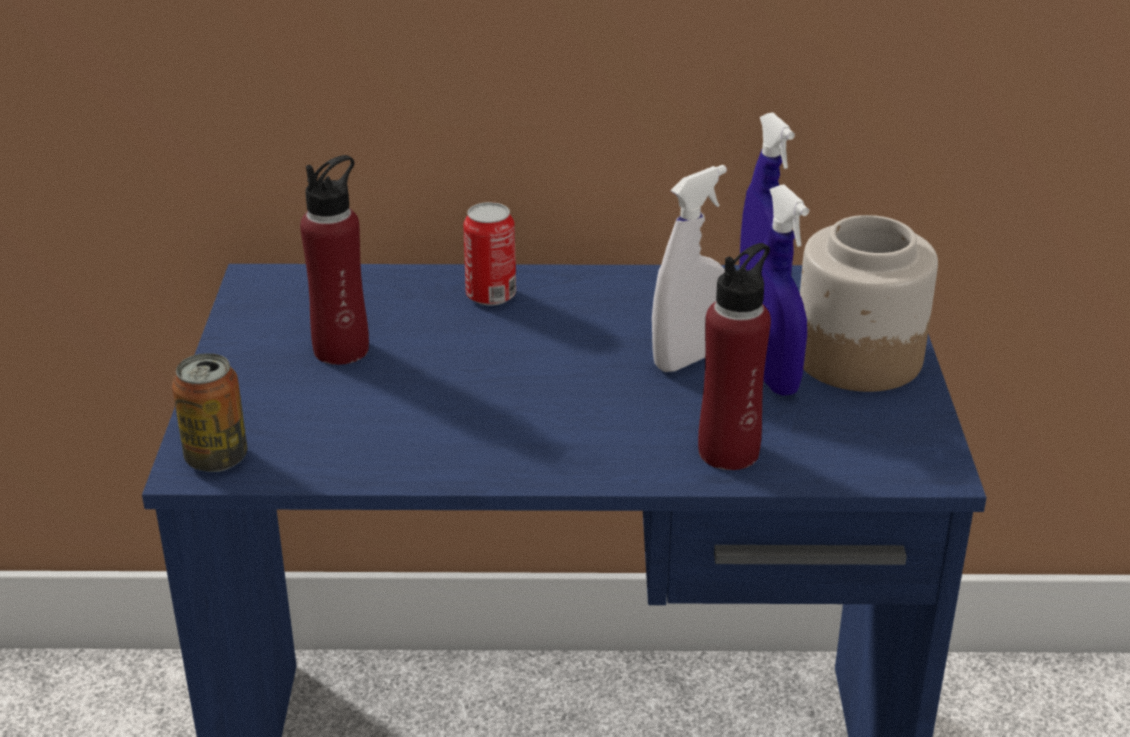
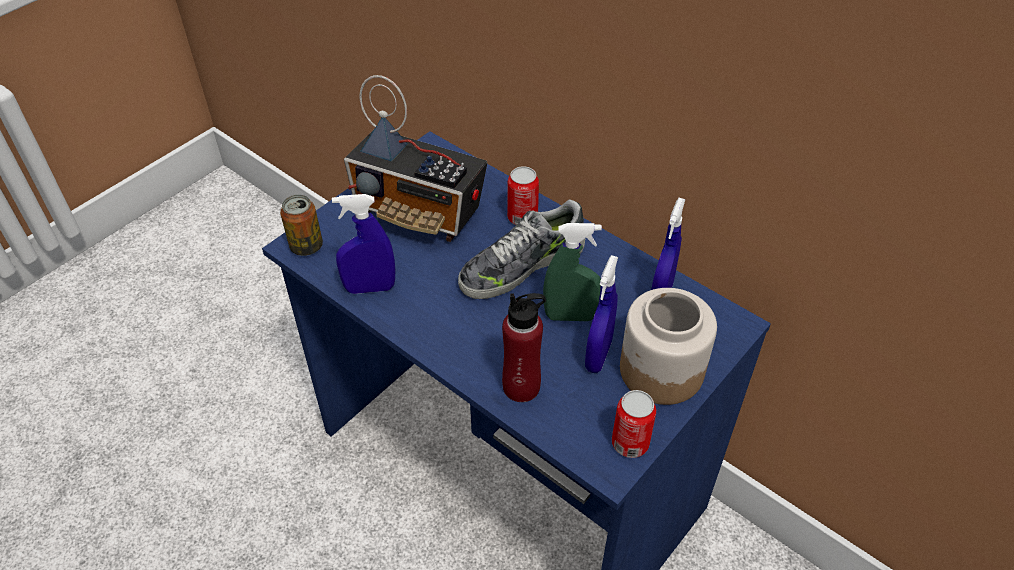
camera: 40 degrees right, 15 degrees up
red bottle [300,155,369,365] -> radio [344,75,487,242]
white spray bottle [652,165,727,372] -> green spray bottle [543,223,602,321]
none -> blue spray bottle [332,194,396,294]
none -> shoe [458,199,585,299]
none -> can [612,390,656,458]

